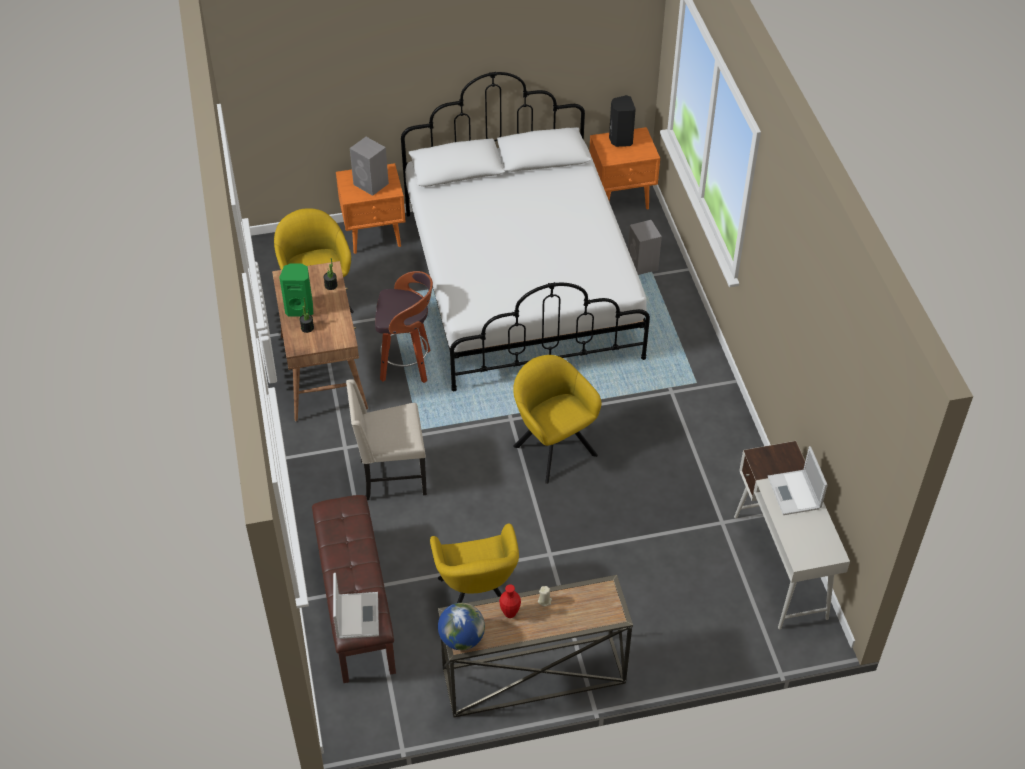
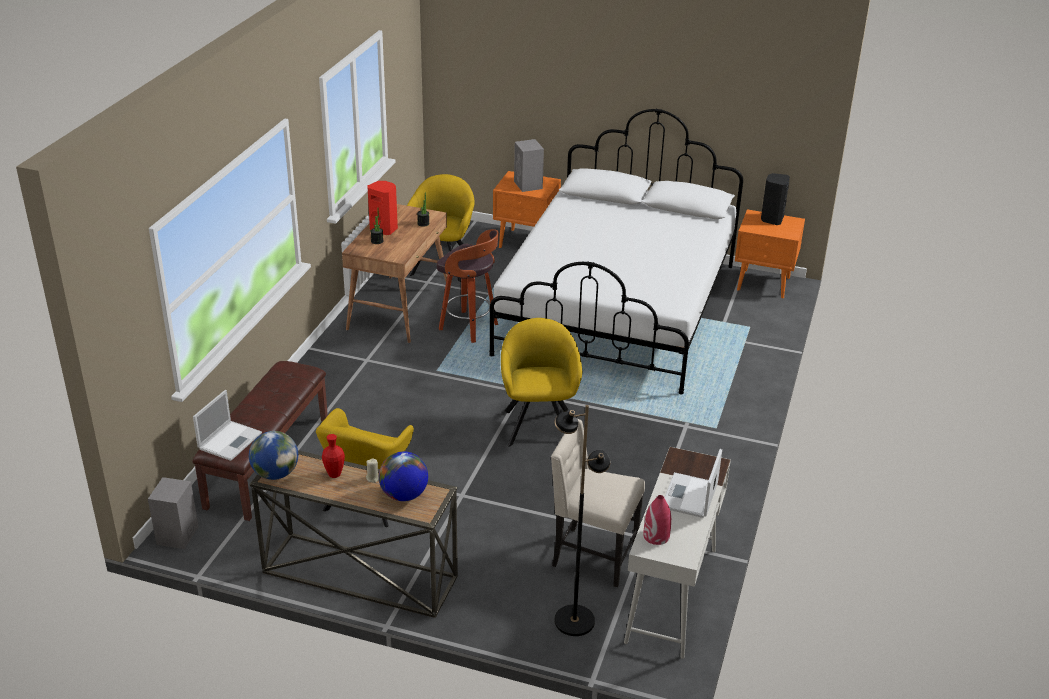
camera: 30 degrees right, 15 degrees down
green speaker [279,263,313,317] -> red speaker [367,181,398,235]
beige chair [346,379,427,500] -> beige chair moved to [551,419,645,587]
grey speaker [628,220,662,275] -> grey speaker moved to [148,477,198,549]
none -> globe [379,451,428,501]
none -> black floor lamp [554,405,610,636]
none -> red vase [643,495,671,545]

